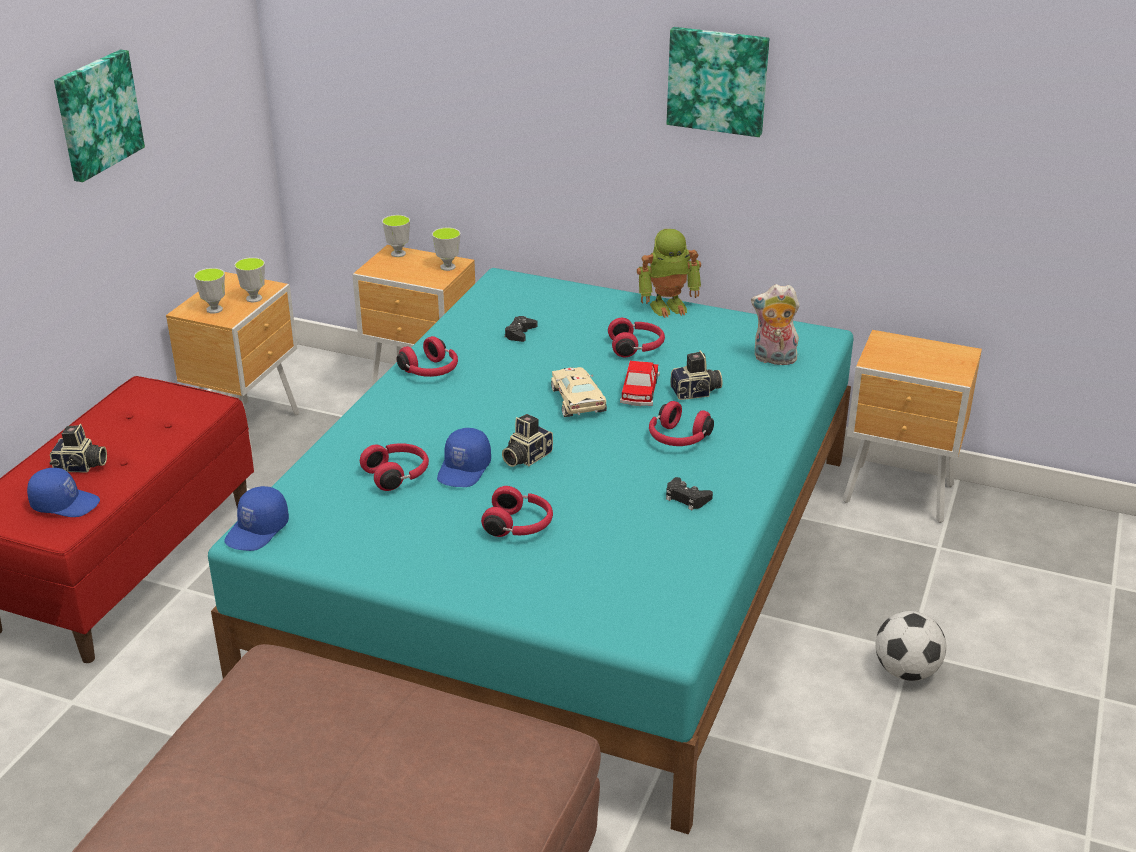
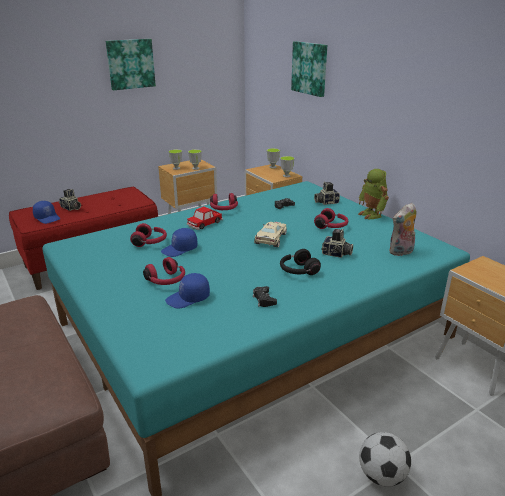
camera: 35 degrees right, 5 degrees down
blue cap [224,486,289,551] -> blue cap moved to [165,273,210,309]
camera [502,414,553,467] -> camera moved to [314,182,340,205]
toy car [620,361,660,406] -> toy car moved to [187,206,223,230]
toy robot [637,229,701,318] -> toy robot turned 45 degrees clockwise [358,169,389,219]
red headphones [649,401,714,446] -> black headphones [280,249,321,275]
picture [667,27,769,137] -> picture moved to [291,41,327,97]
plush toy [751,284,800,365] -> plush toy turned 75 degrees counterclockwise [389,203,416,256]

